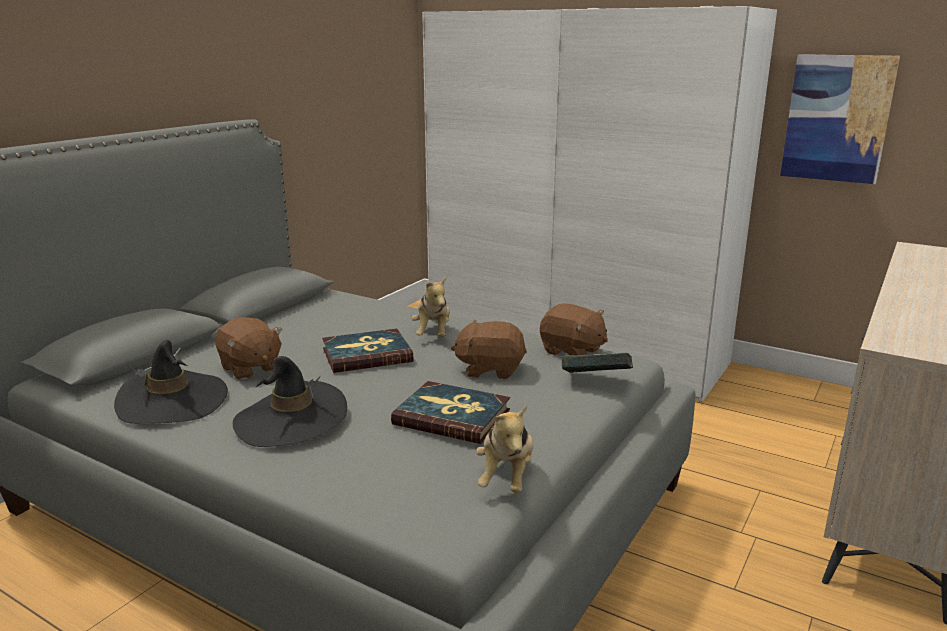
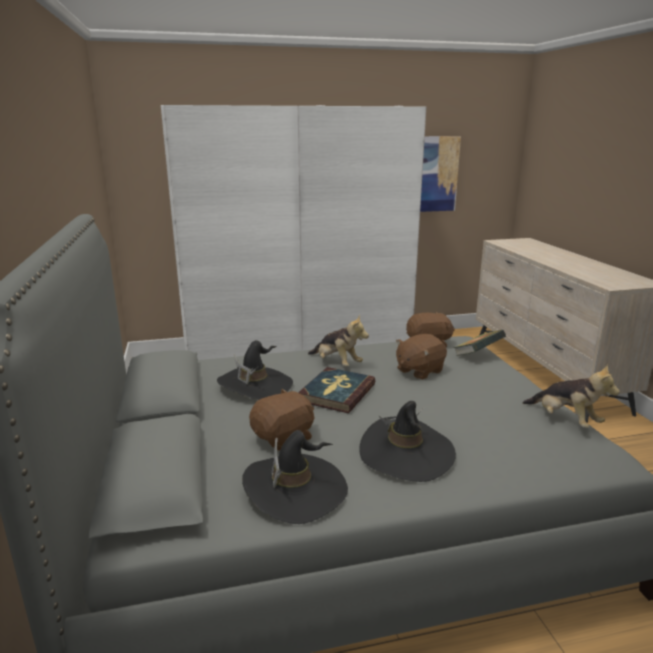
camera: 45 degrees left, 0 degrees up
brown plush toy [216,317,283,380] -> brown plush toy turned 45 degrees counterclockwise [249,389,315,451]
book [391,381,510,444] -> none
none -> black hat [217,340,293,399]

